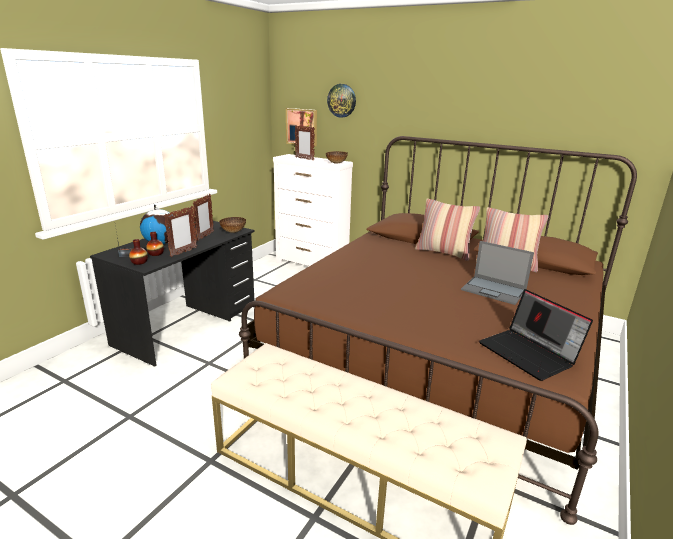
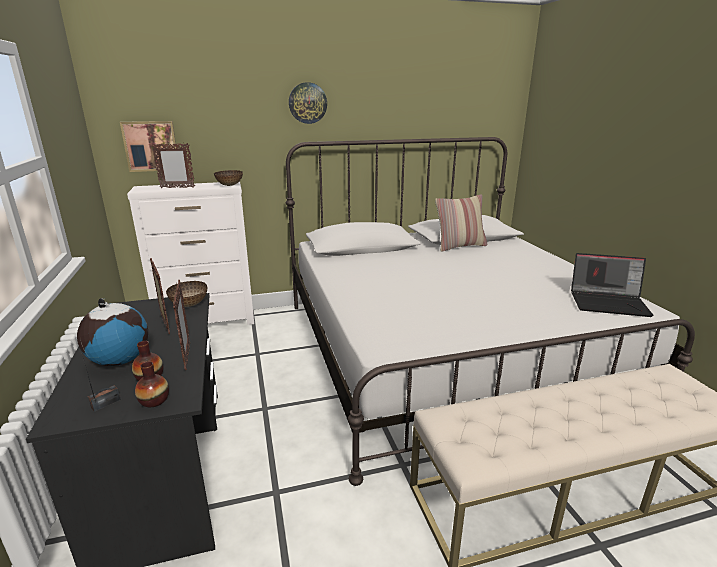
camera: 45 degrees left, 0 degrees up
brown bed [239,136,637,525] -> white bed [286,137,695,486]
wall clock [327,84,356,118] -> wall clock moved to [289,82,327,124]
pillow [415,198,480,261] -> none
laptop [461,241,534,305] -> none

